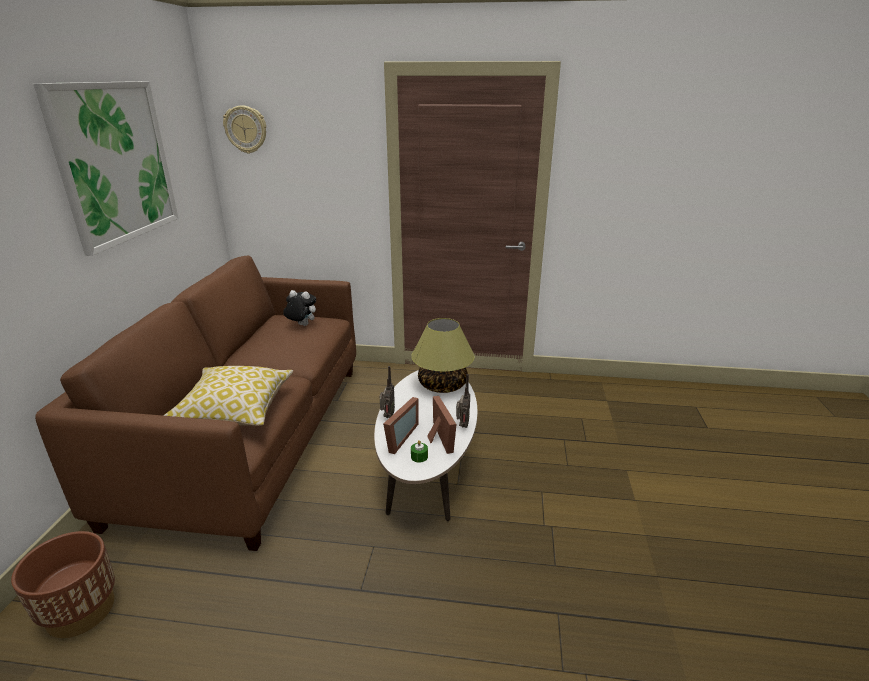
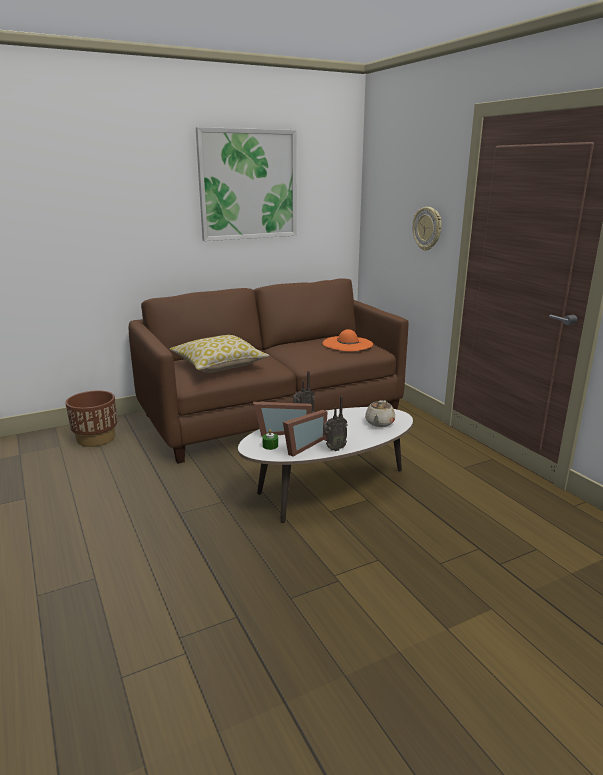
camera: 55 degrees right, 5 degrees down
wall clock [223,106,266,154] -> wall clock moved to [413,207,441,251]
plush toy [283,290,316,326] -> orange hat [322,329,373,351]
table lamp [411,318,475,393] -> beige teapot [365,400,395,427]

